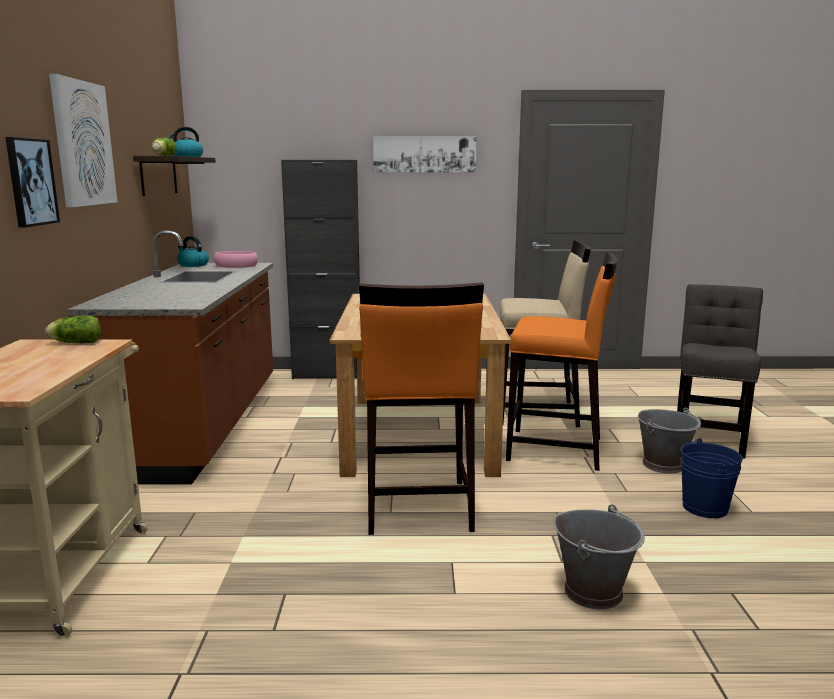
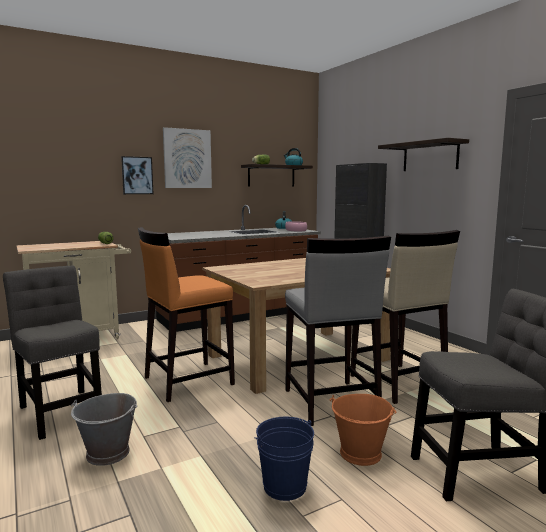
camera: 60 degrees right, 5 degrees down
picture [373,137,477,173] -> shelf [378,138,469,171]
orange stool [506,252,618,471] -> grey stool [285,235,391,426]
grey bucket [638,408,701,474] -> orange bucket [330,394,396,466]
none -> grey chair [3,265,102,440]

